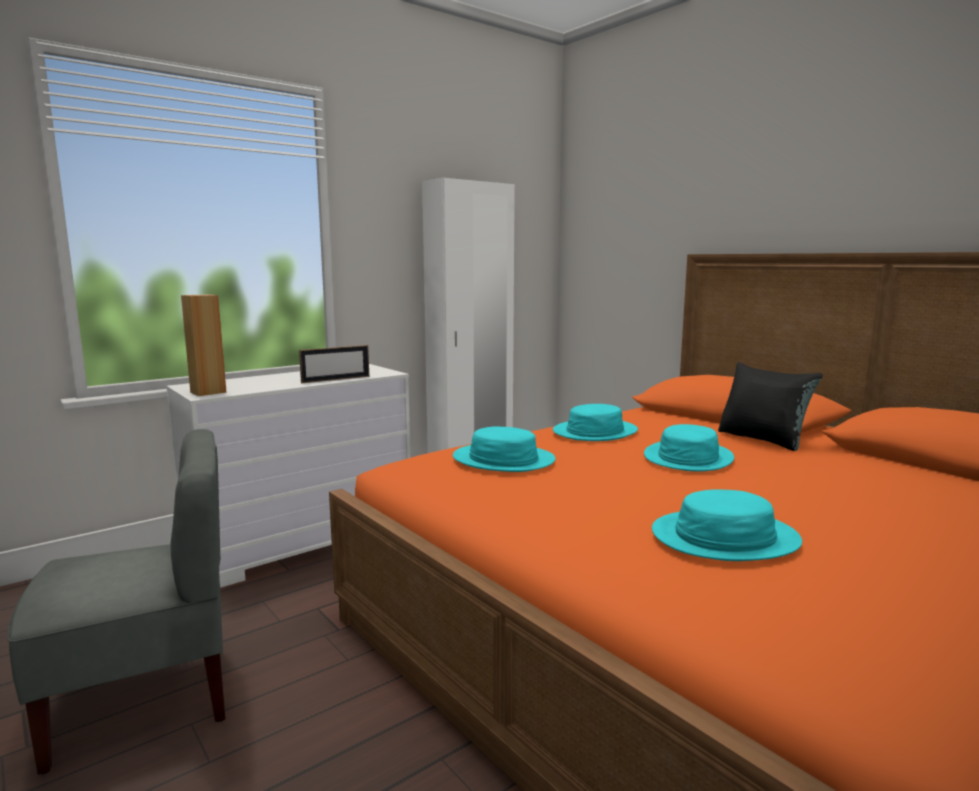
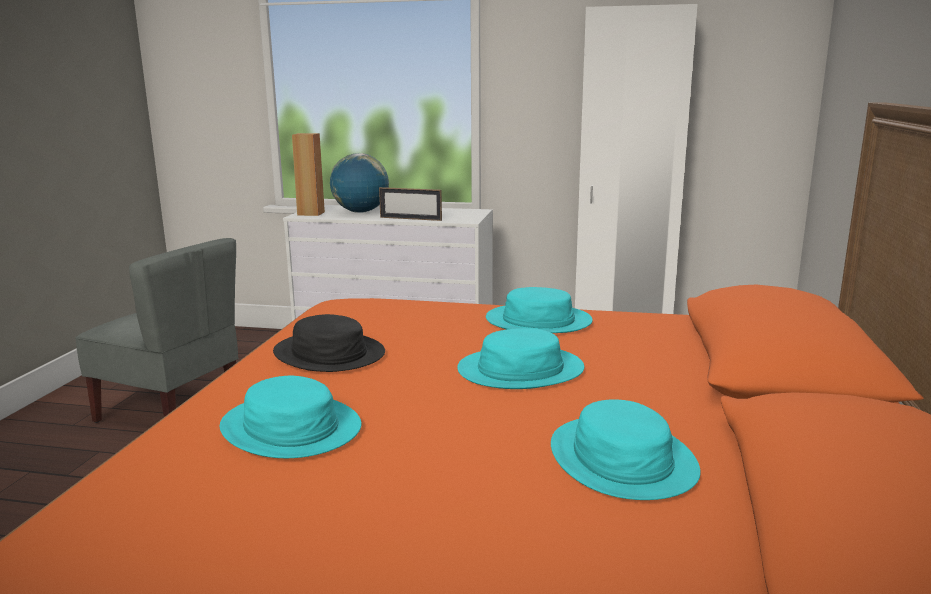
camera: 50 degrees right, 5 degrees up
turquoise hat [453,427,555,472] -> turquoise hat moved to [551,399,701,500]
black pillow [718,362,823,451] -> none
none -> black hat [273,314,385,372]
none -> globe [330,153,389,213]

